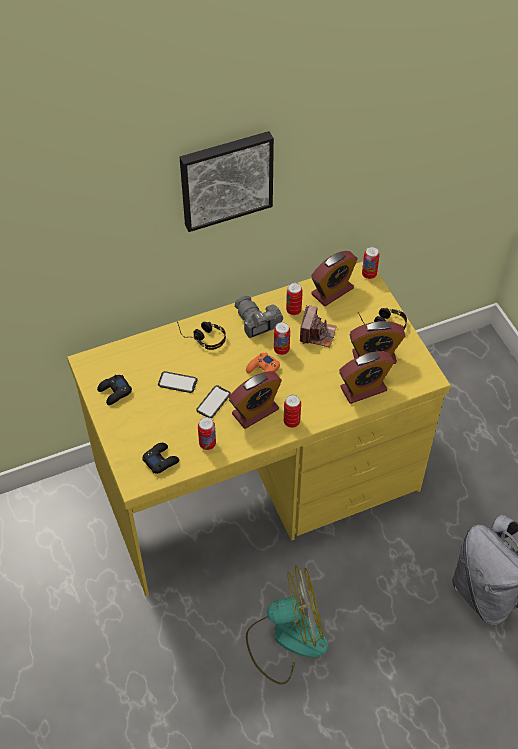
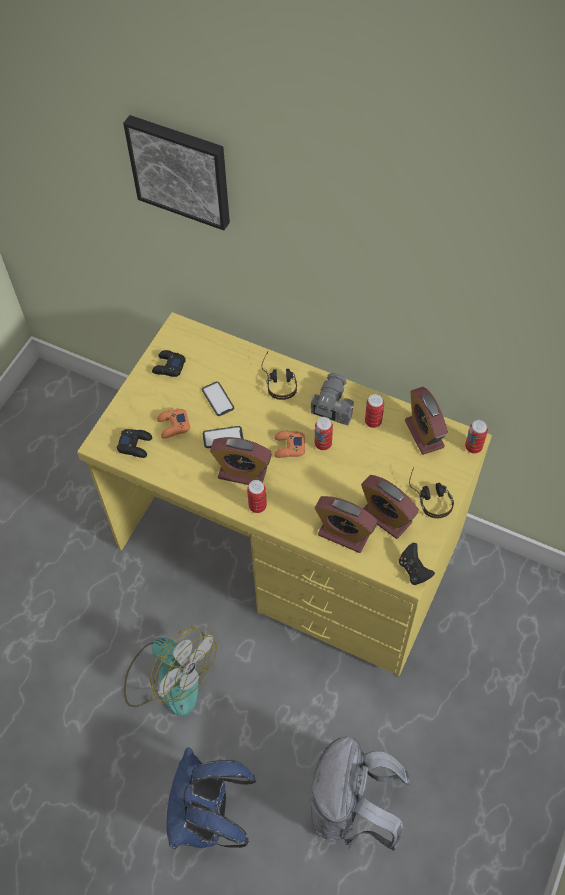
camera: 50 degrees right, 5 degrees up
picture [180,131,274,232] -> picture moved to [123,115,230,230]
can [198,417,216,450] -> none
camera [300,305,337,347] -> none
alarm clock [311,251,358,306] -> alarm clock turned 60 degrees clockwise [405,387,448,455]
none -> orange game controller [157,408,190,438]
none -> blue backpack [166,747,256,849]
none -> black game controller [399,543,435,585]

